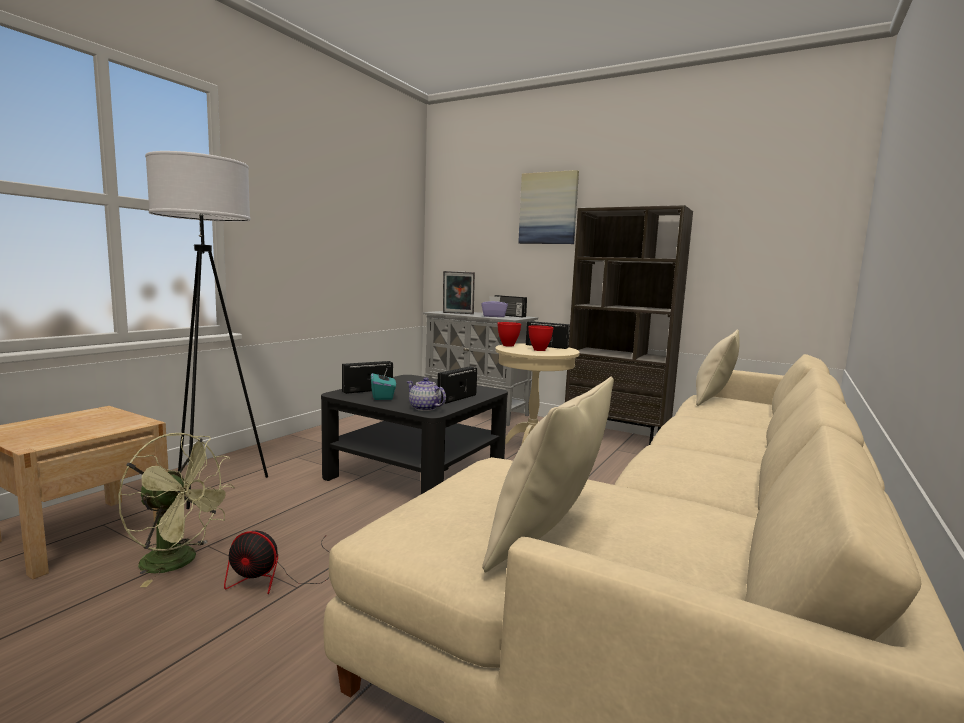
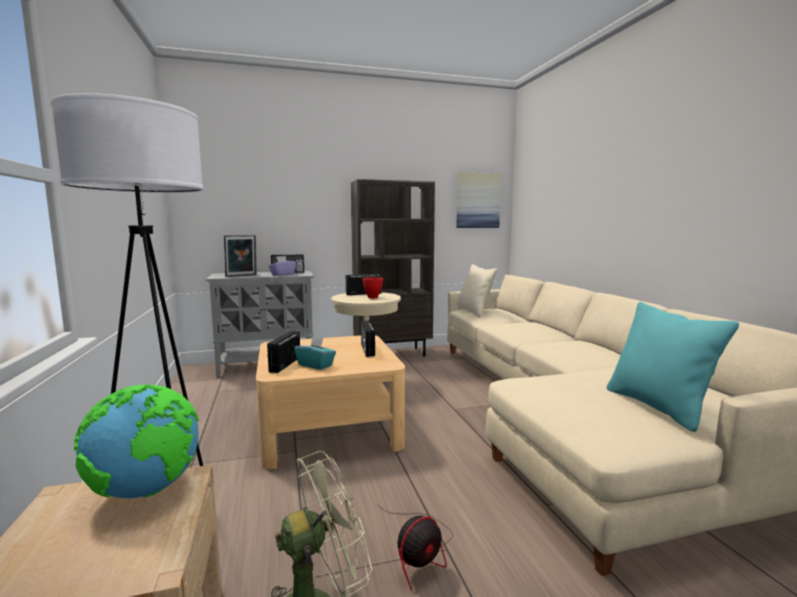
camera: 45 degrees left, 0 degrees up
black coffee table [321,375,508,495] -> beige coffee table [256,335,405,469]
teapot [406,378,446,411] -> none
beige pillow [482,376,614,572] -> turquoise pillow [607,302,739,432]
red bowl [497,322,521,347] -> none
picture [518,170,579,244] -> picture moved to [456,172,501,228]
none -> globe [74,385,199,499]

